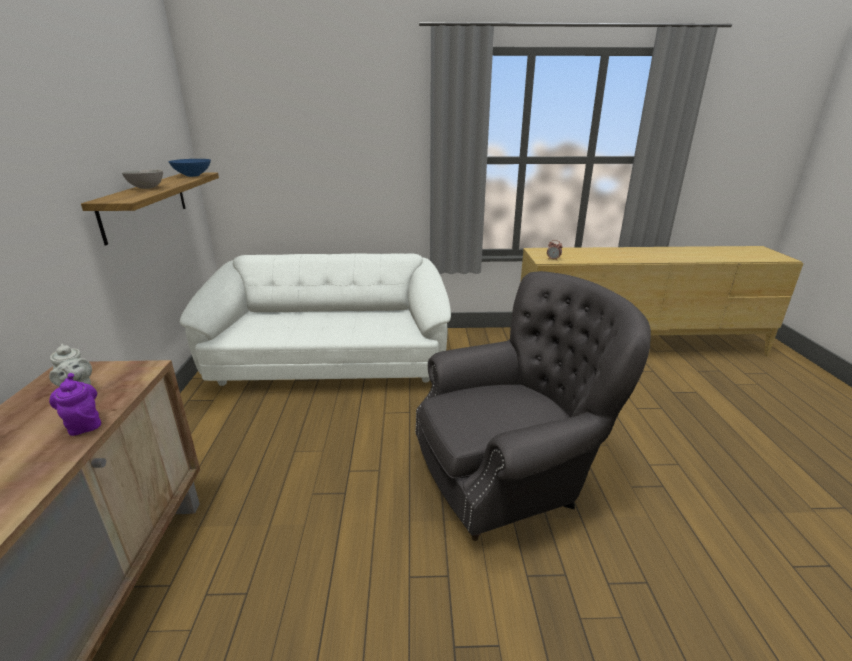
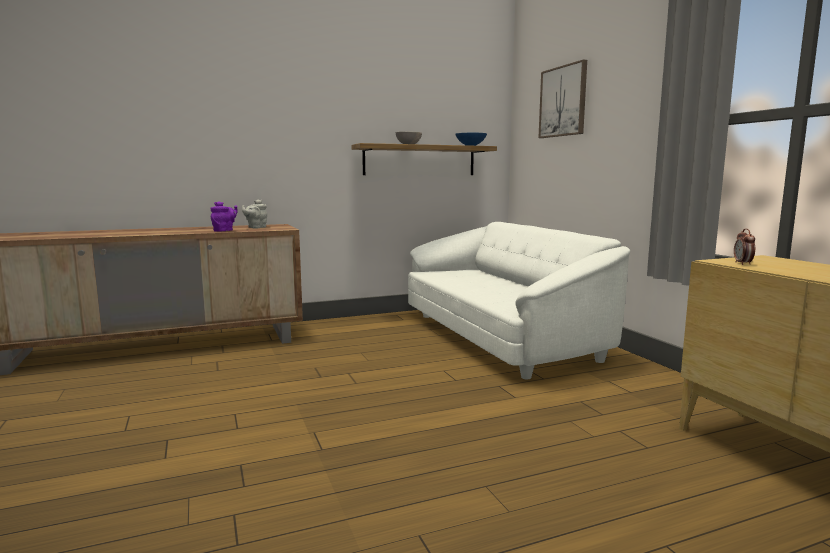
camera: 70 degrees right, 15 degrees down
grey armchair [415,271,651,541] -> none
none -> picture [538,60,587,138]

